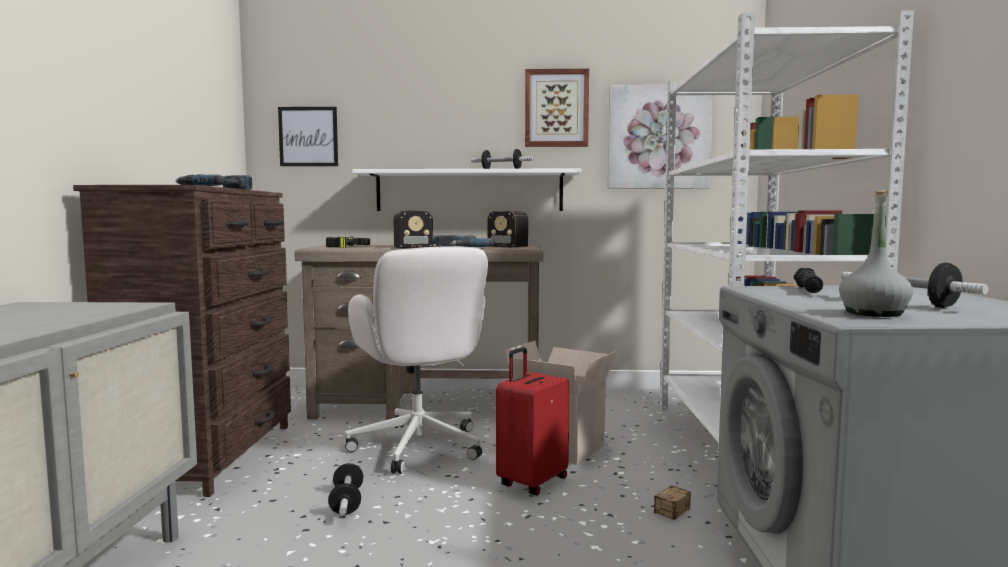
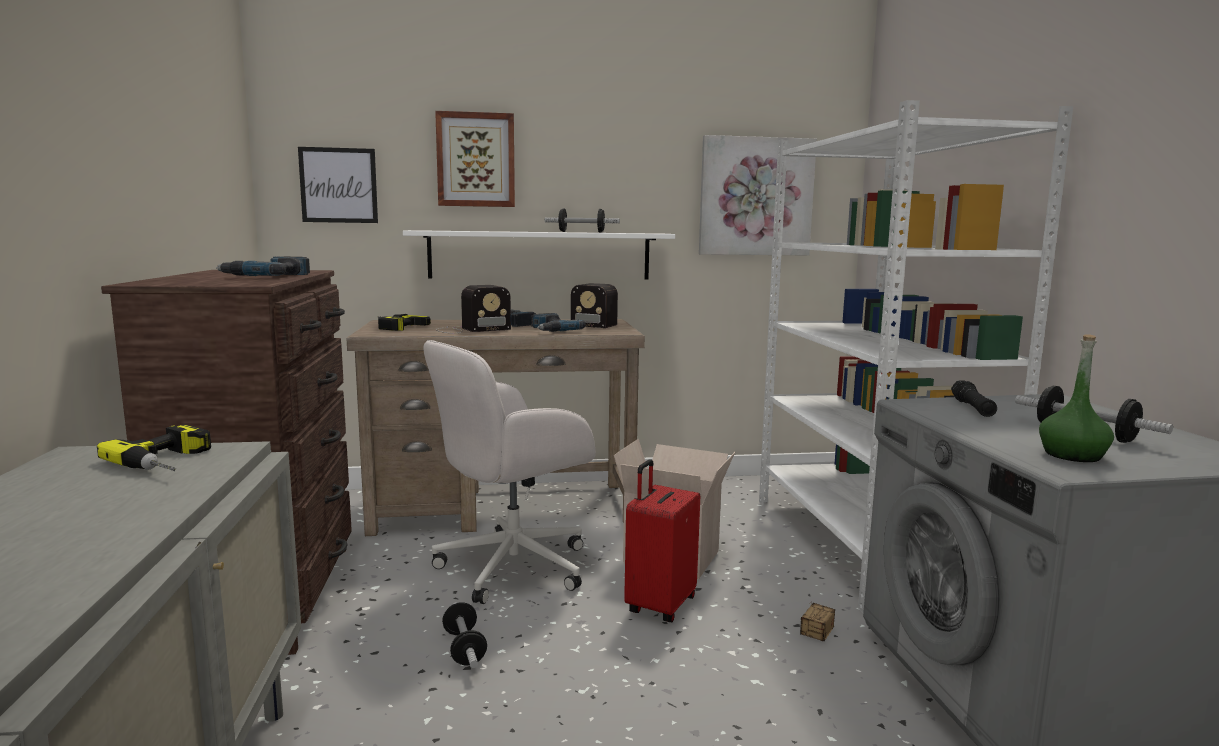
camera: 10 degrees left, 5 degrees up
white office chair [345,246,488,474] -> white office chair turned 90 degrees clockwise [424,340,596,604]
picture [525,69,589,147] -> picture moved to [435,111,515,207]
grey bottle [839,190,913,317] -> green bottle [1039,334,1114,462]
none -> power drill [97,425,211,471]

